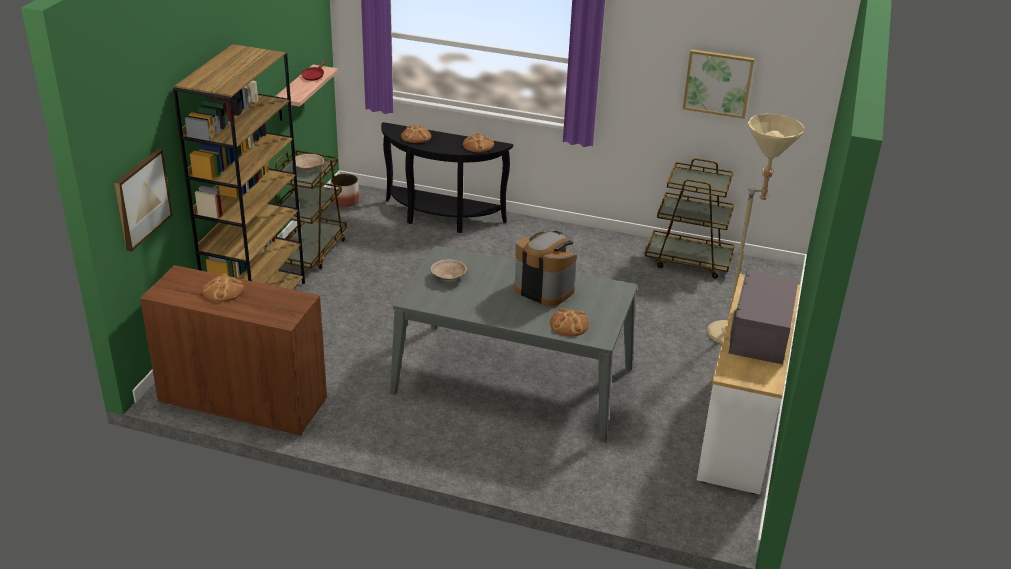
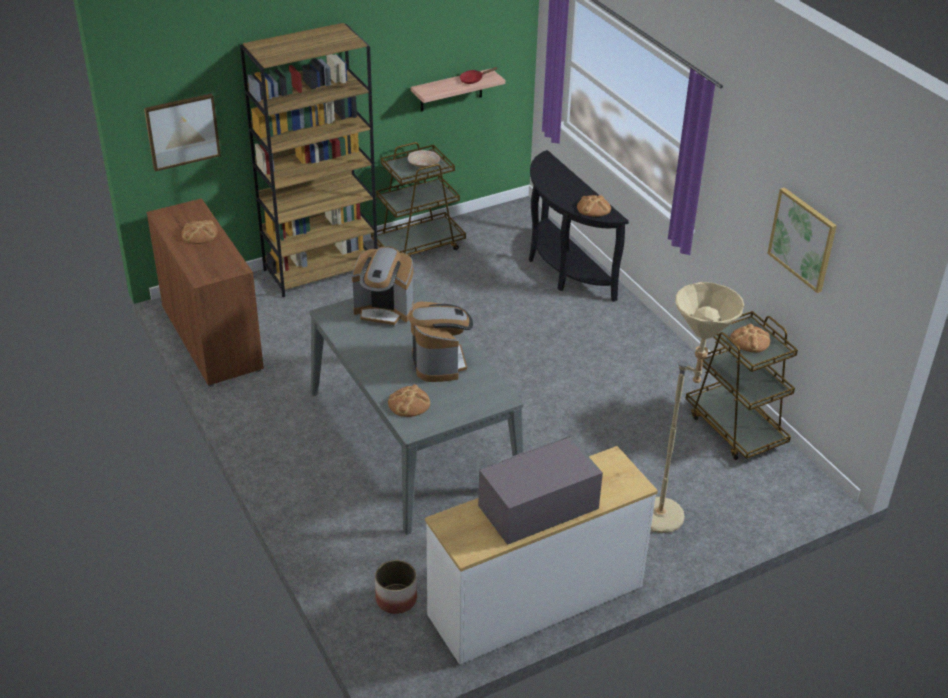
camera: 45 degrees right, 5 degrees up
planter [331,174,359,207] -> planter moved to [375,560,417,614]
bread [401,125,431,143] -> bread moved to [730,324,770,353]
beige bowl [431,259,467,280] -> coffee machine [352,246,414,327]

